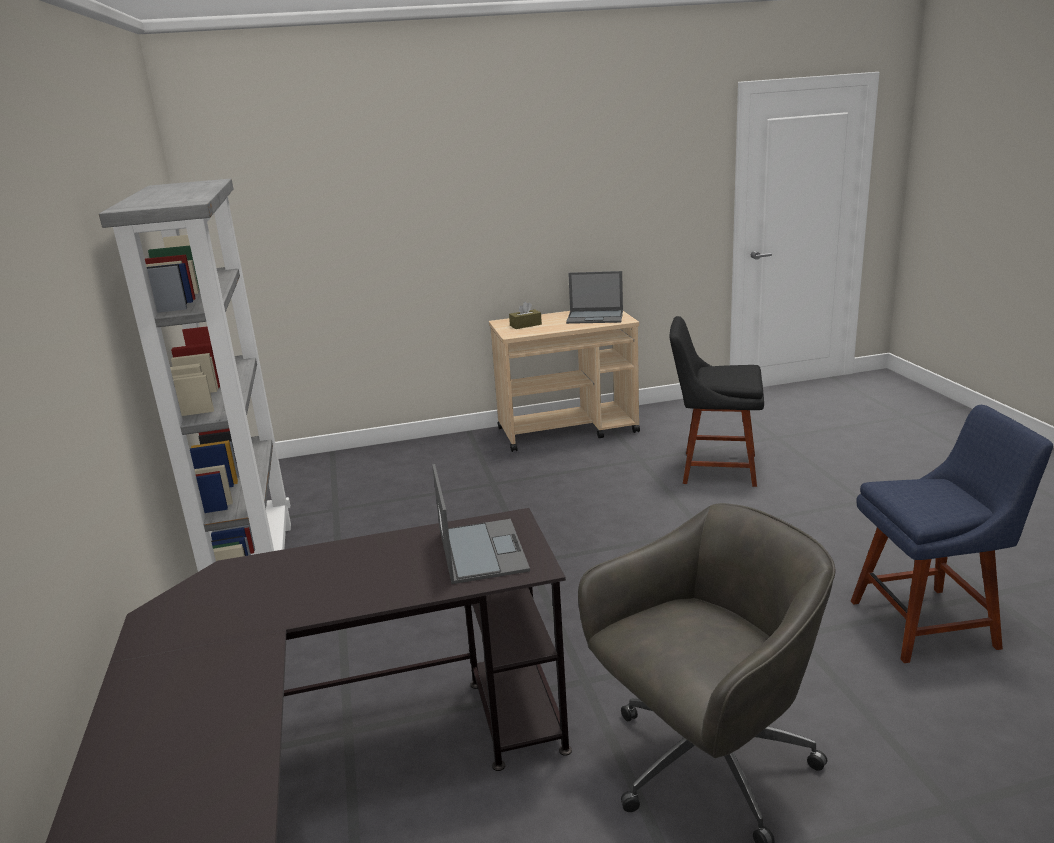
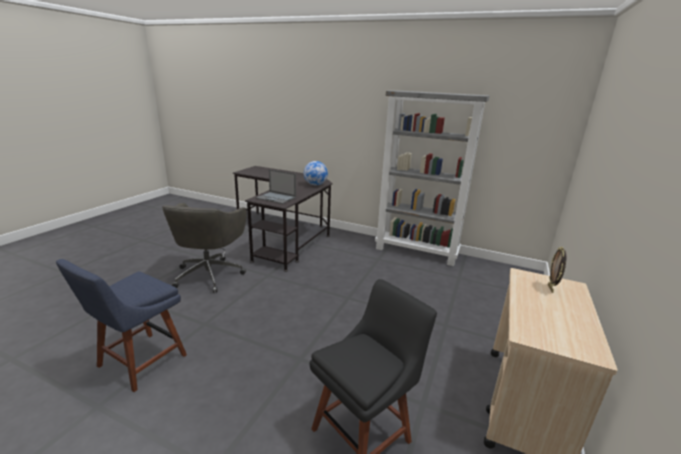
camera: 125 degrees right, 0 degrees up
brown tissue box [509,301,542,329] -> picture frame [548,246,567,293]
laptop [566,271,623,324] -> none
none -> globe [304,161,328,186]

